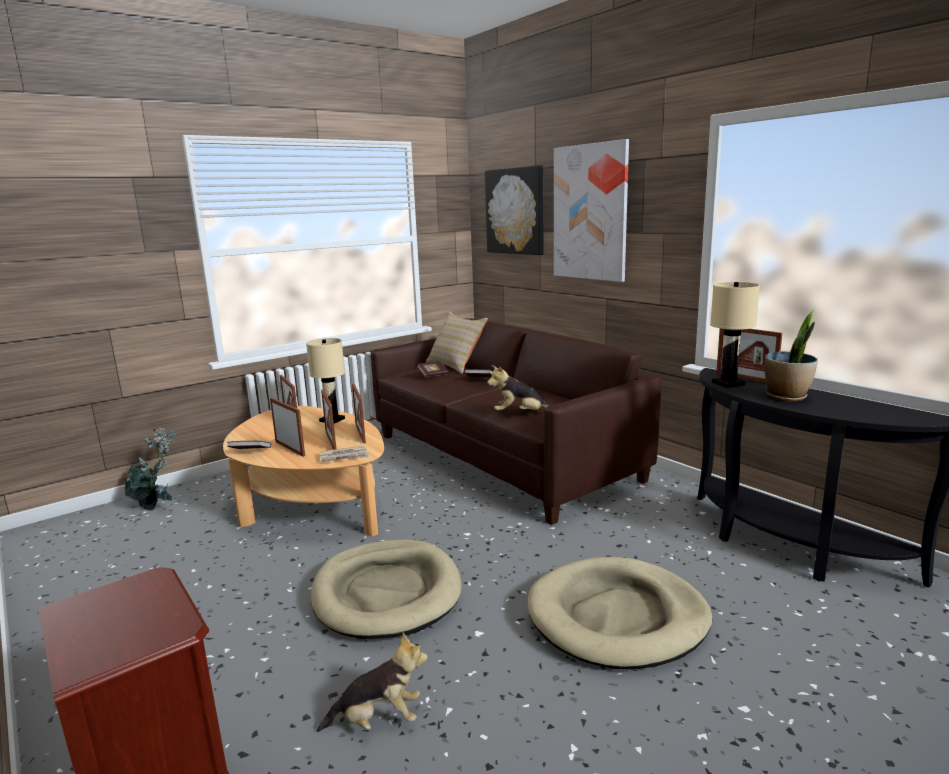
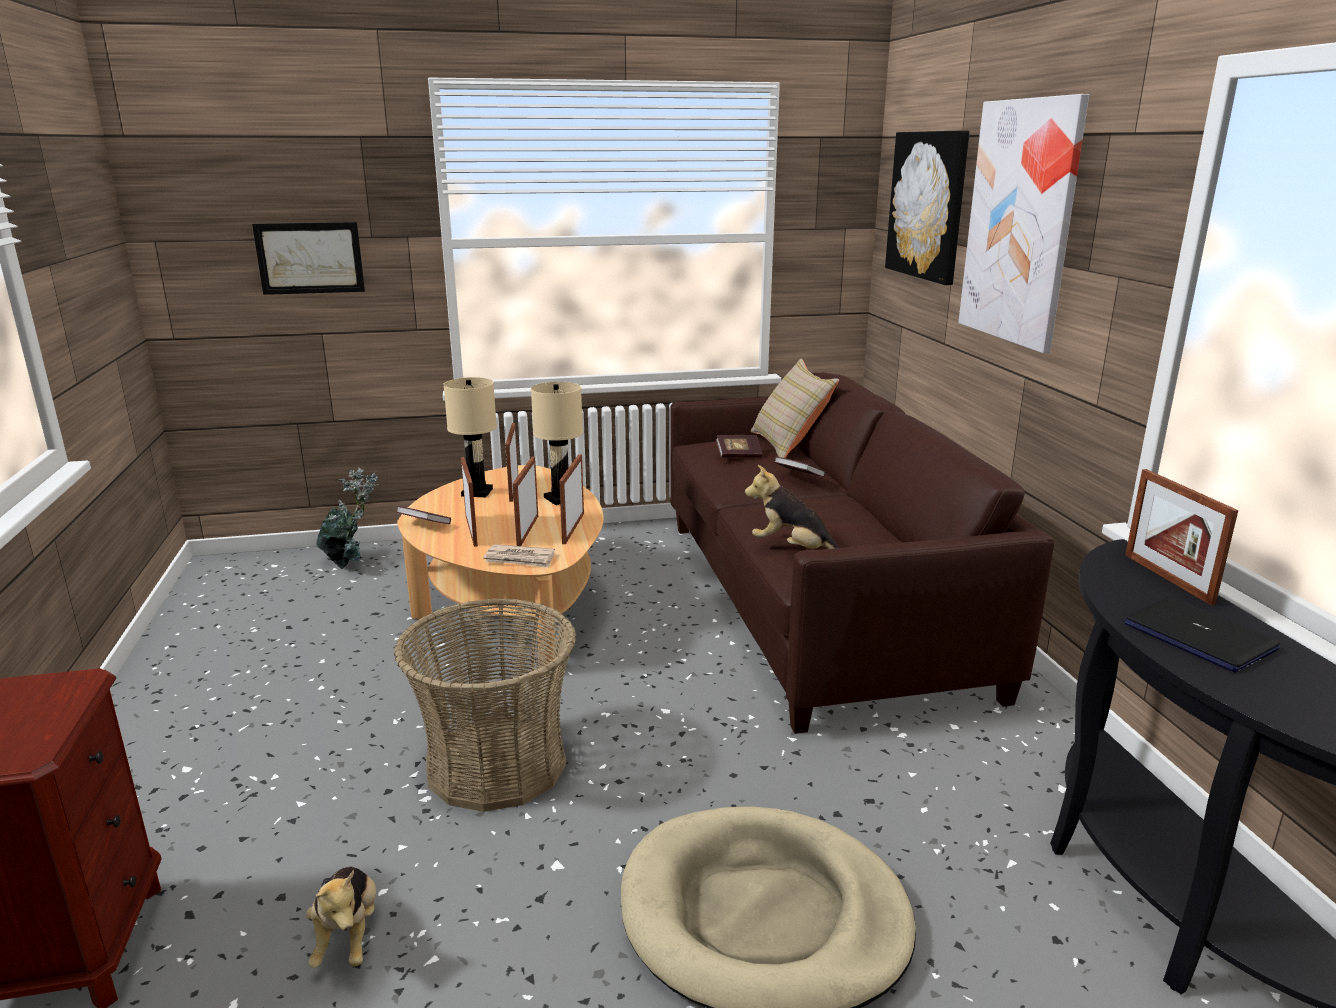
camera: 25 degrees right, 5 degrees up
beige dog bed [311,539,462,639] -> basket [394,598,576,812]
plush toy [317,633,428,732] -> plush toy turned 60 degrees clockwise [306,867,376,968]
beige table lamp [710,282,760,388] -> beige table lamp moved to [443,377,497,497]
potted plant [765,310,818,402] -> laptop [1124,597,1280,673]
none -> picture [252,222,365,295]

